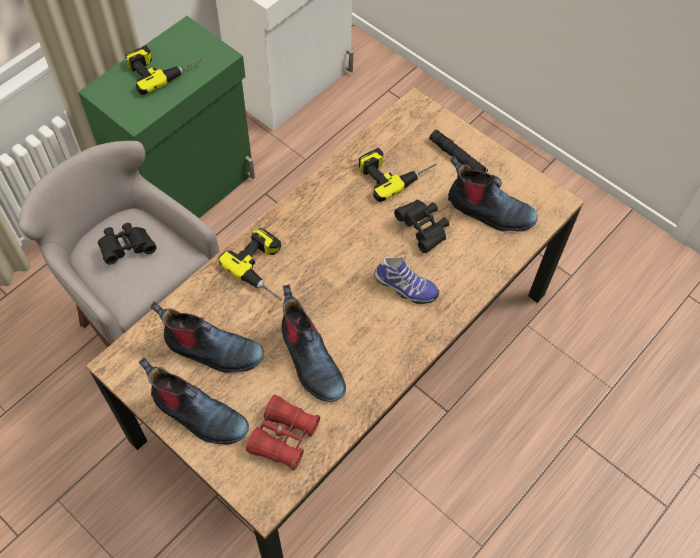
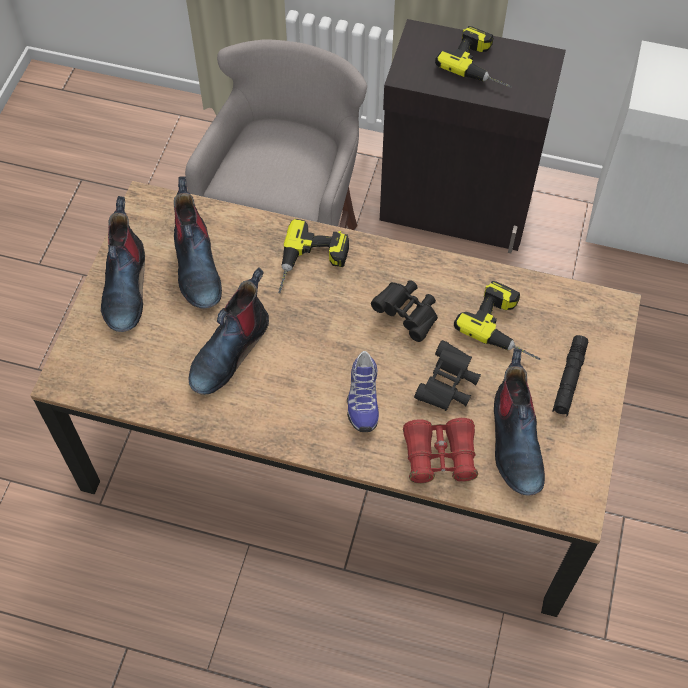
camera: 65 degrees right, 0 degrees up
green cabinet [78,16,255,218] -> black cabinet [380,19,566,253]
black binoculars [98,223,157,265] -> black binoculars moved to [371,280,438,342]
red binoculars [246,395,320,471] -> red binoculars moved to [403,418,478,483]

